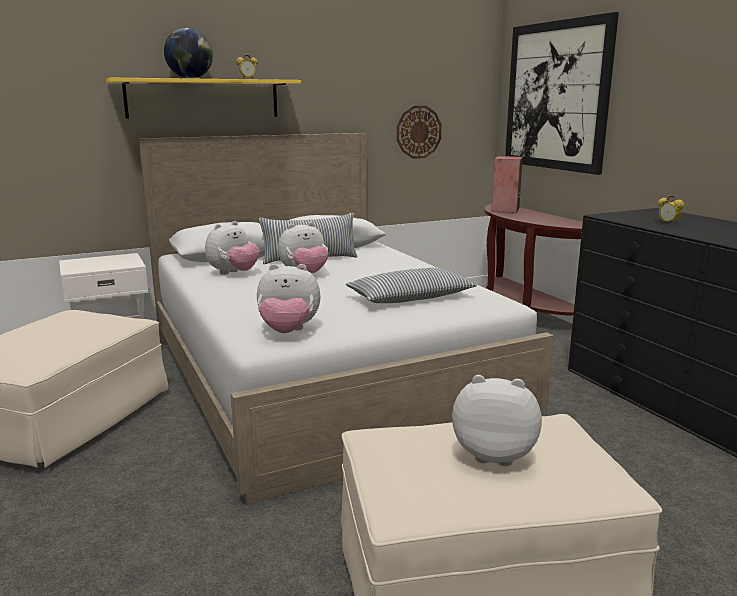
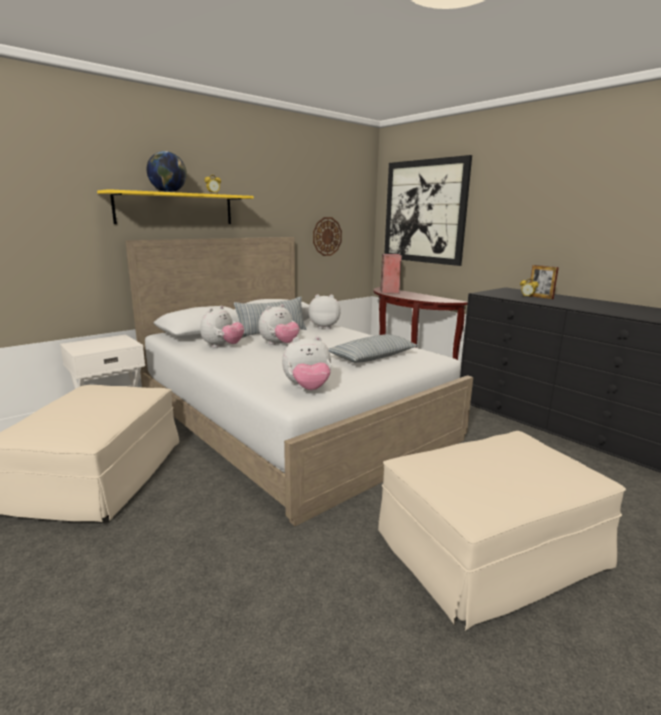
camera: 15 degrees left, 0 degrees up
plush toy [452,375,542,466] -> plush toy moved to [308,294,341,329]
none -> picture frame [530,265,559,299]

